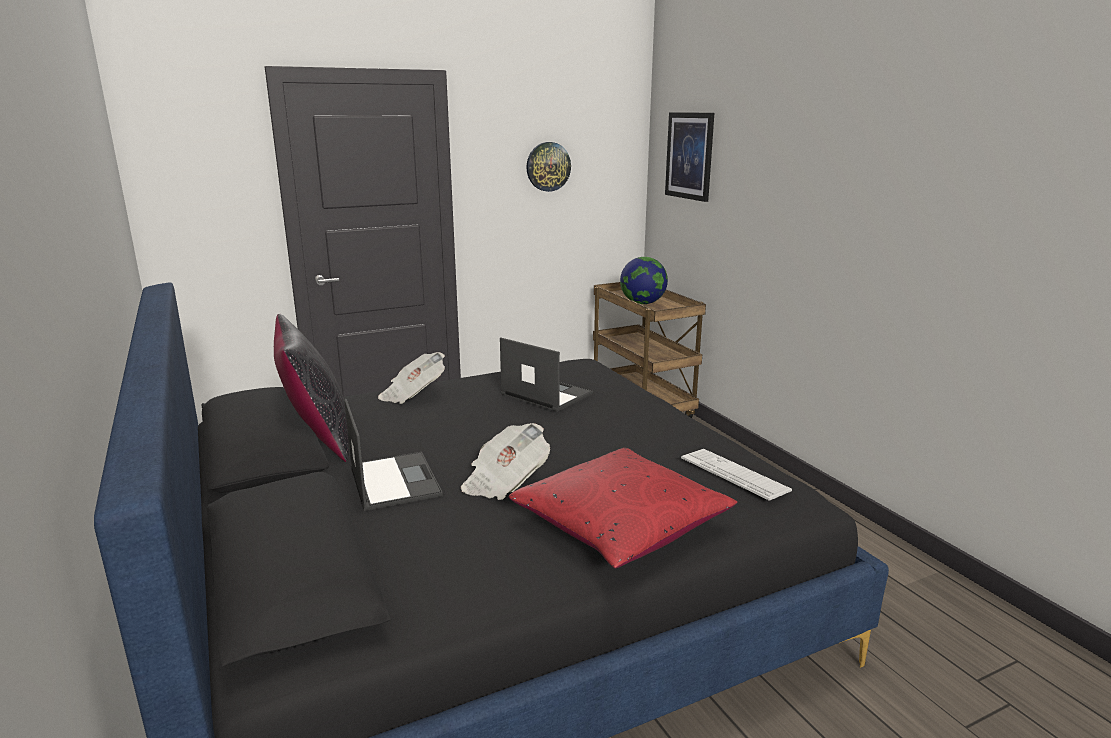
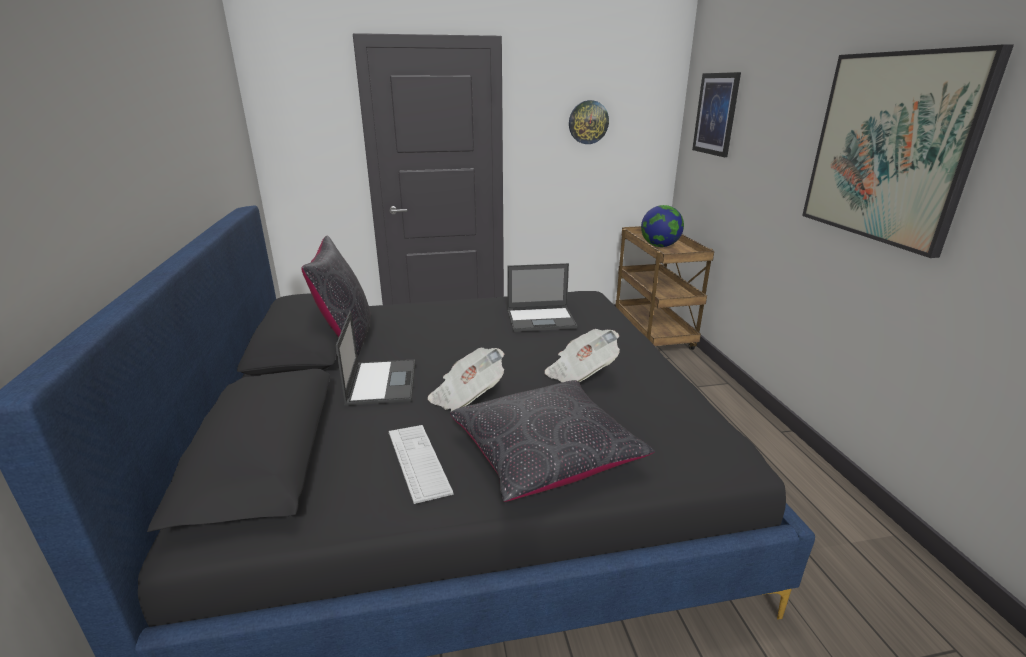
camera: 15 degrees right, 5 degrees up
newspaper [378,352,445,404] -> newspaper moved to [545,329,620,383]
laptop [500,337,593,412] -> laptop turned 120 degrees clockwise [507,263,577,332]
red pillow [508,448,737,569] -> black pillow [450,380,655,502]
keyboard [681,449,792,501] -> keyboard moved to [389,425,454,504]
none -> picture [802,44,1014,258]

